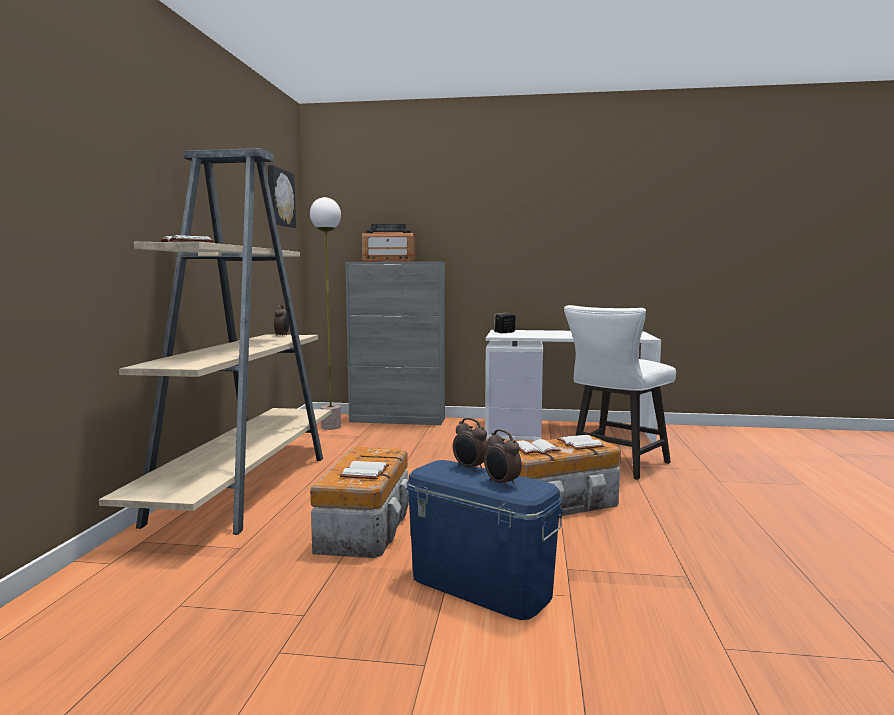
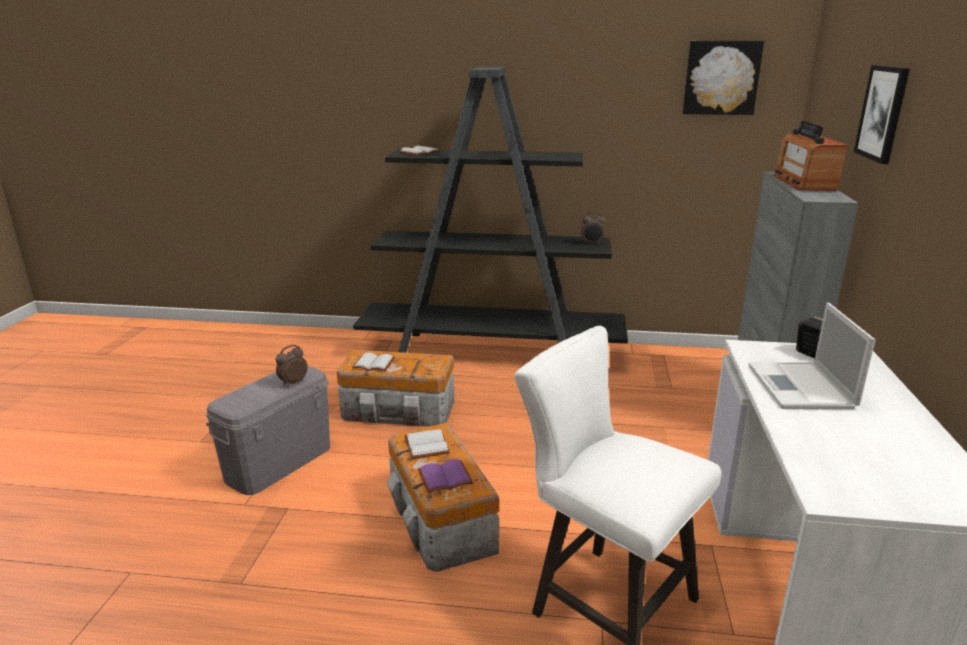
camera: 90 degrees right, 15 degrees up
beige bookcase [99,148,331,535] -> black bookcase [353,67,628,353]
floor lamp [310,197,341,430] -> none
blue storage box [406,460,564,620] -> grey storage box [206,365,330,495]
alarm clock [484,429,522,488] -> none
white book [557,435,604,450] -> purple book [418,459,473,493]
none -> laptop [748,303,875,409]
none -> picture [854,65,910,164]

